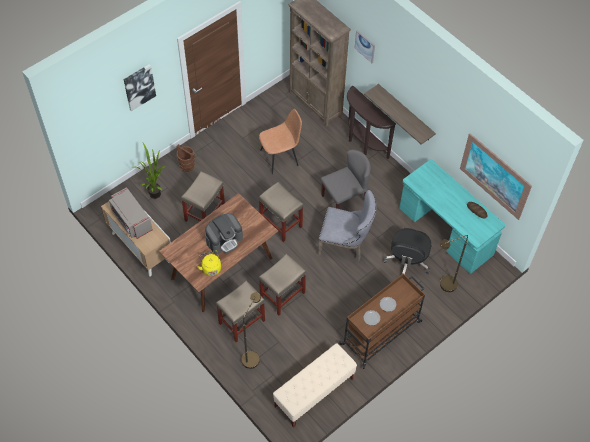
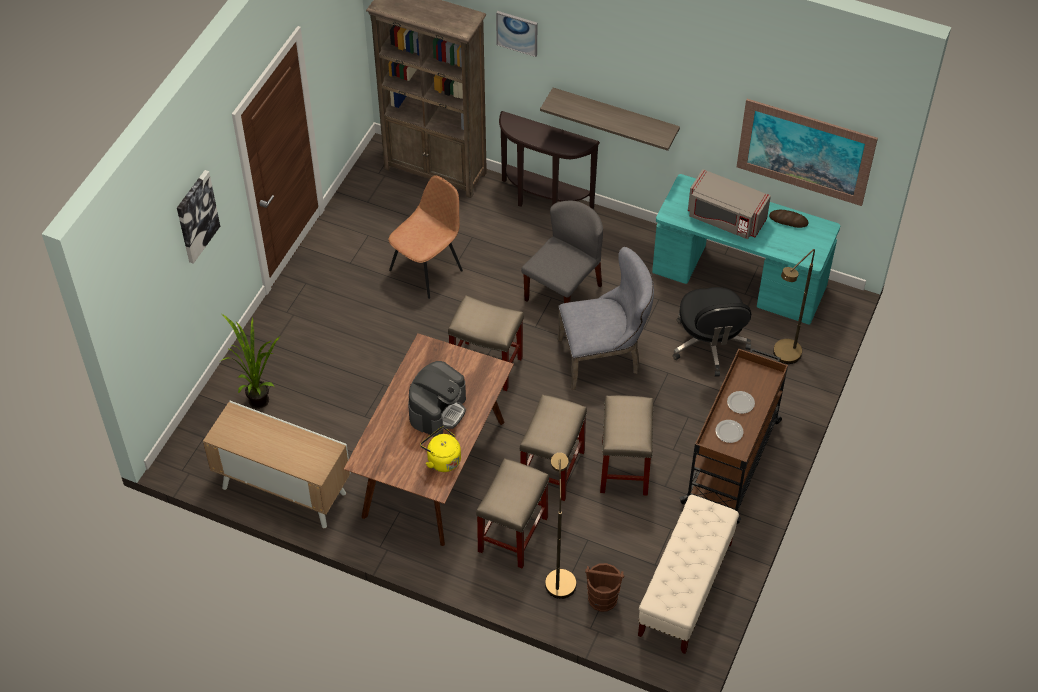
camera: 25 degrees left, 5 degrees down
grey microwave [109,187,153,239] -> grey microwave moved to [688,169,771,239]
brown bucket [177,144,195,172] -> brown bucket moved to [585,563,624,612]
beige stool [181,172,225,222] -> beige stool moved to [600,395,653,496]

